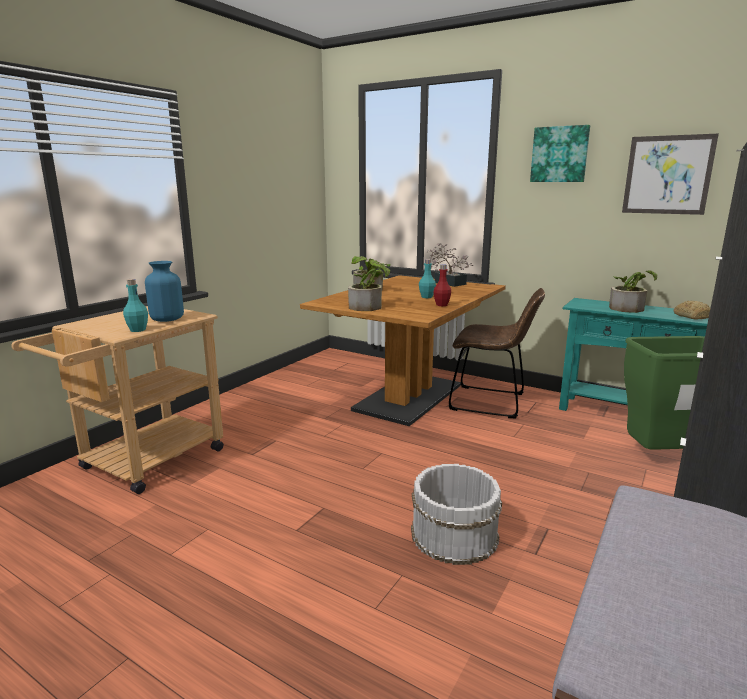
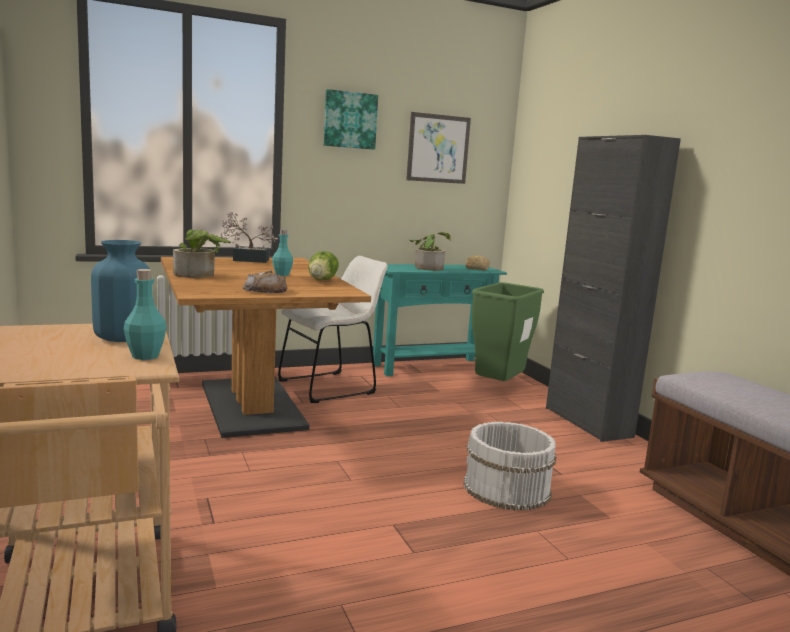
camera: 55 degrees left, 5 degrees down
potted plant [348,266,390,311] -> bread [243,270,287,294]
red bottle [434,265,451,306] -> lettuce [308,251,339,280]
brown chair [448,288,545,418] -> white chair [278,256,388,403]

